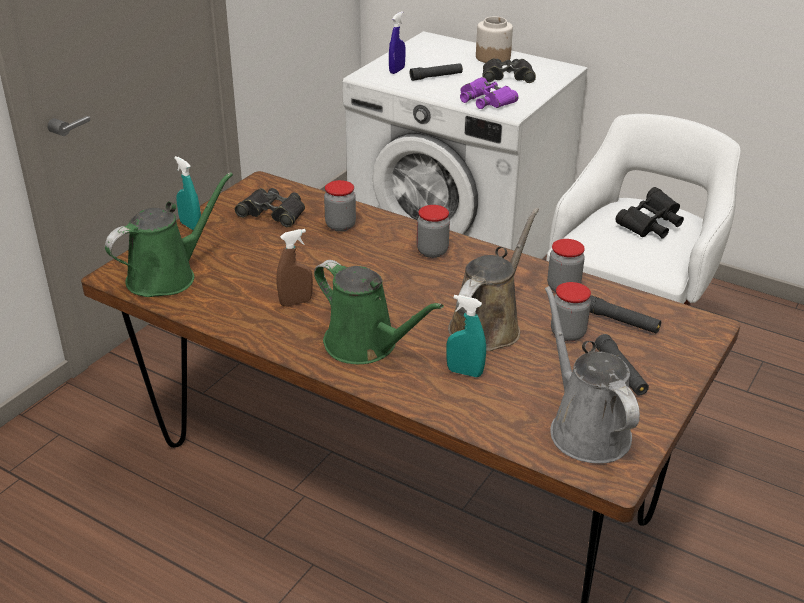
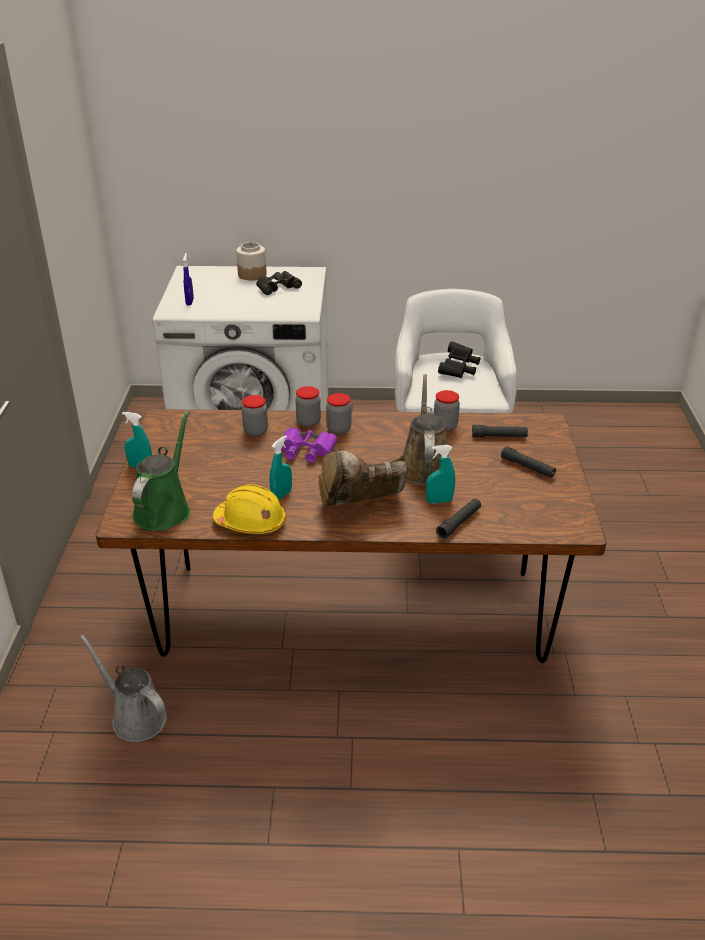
camera: 30 degrees left, 0 degrees up
black binoculars [235,188,305,227] -> none
brown spray bottle [277,229,313,307] -> turquoise spray bottle [270,435,292,500]
green watering can [314,260,444,364] -> brown boot [319,451,408,506]
black flashlight [410,63,463,81] -> black flashlight moved to [436,499,481,539]
purple binoculars [460,77,518,109] -> purple binoculars moved to [281,428,338,463]
grey watering can [545,286,640,464] -> grey watering can moved to [80,635,167,742]
jar [551,282,591,342] -> jar moved to [295,386,321,427]
none -> yellow hard hat [213,484,286,534]

